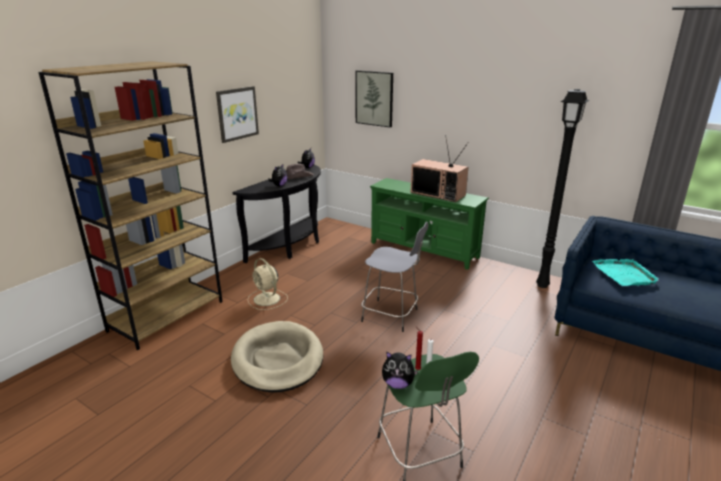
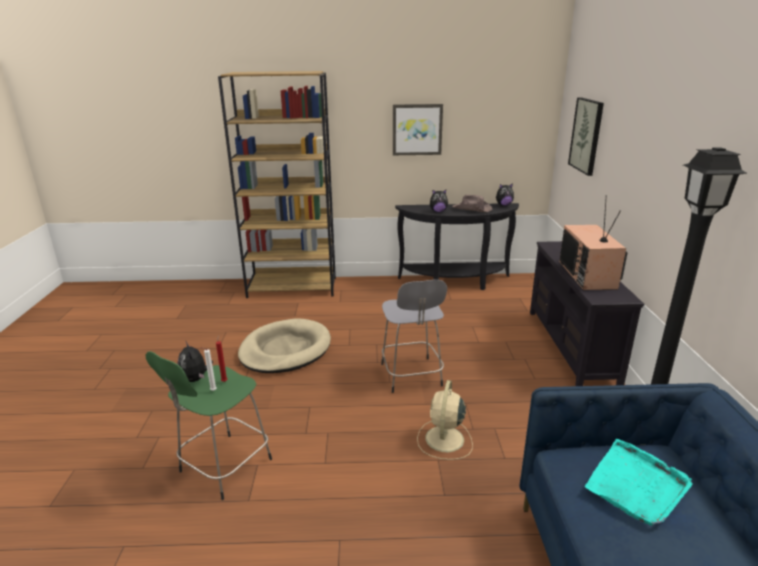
camera: 55 degrees right, 0 degrees up
beige fan [248,258,288,310] -> beige fan moved to [417,380,473,460]
green tv stand [370,178,489,270] -> black tv stand [530,241,644,386]

